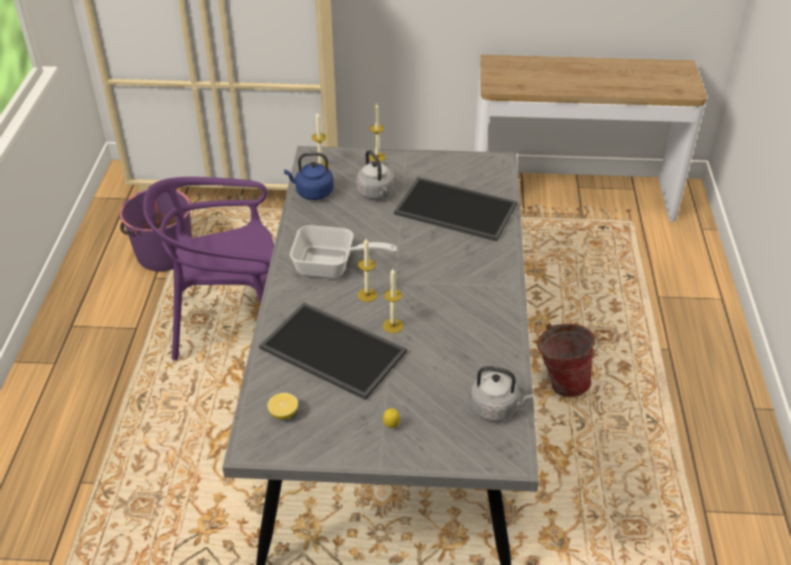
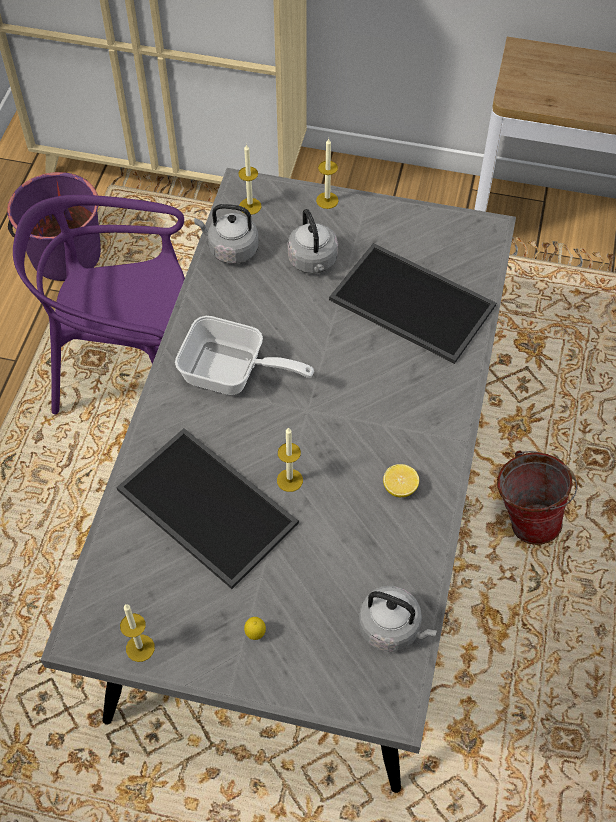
camera: 10 degrees right, 15 degrees up
lemon [268,393,298,419] -> lemon moved to [383,464,419,497]
blue kettle [284,152,334,200] -> grey kettle [194,204,259,264]
candle [358,239,377,302] -> candle moved to [120,604,155,662]

